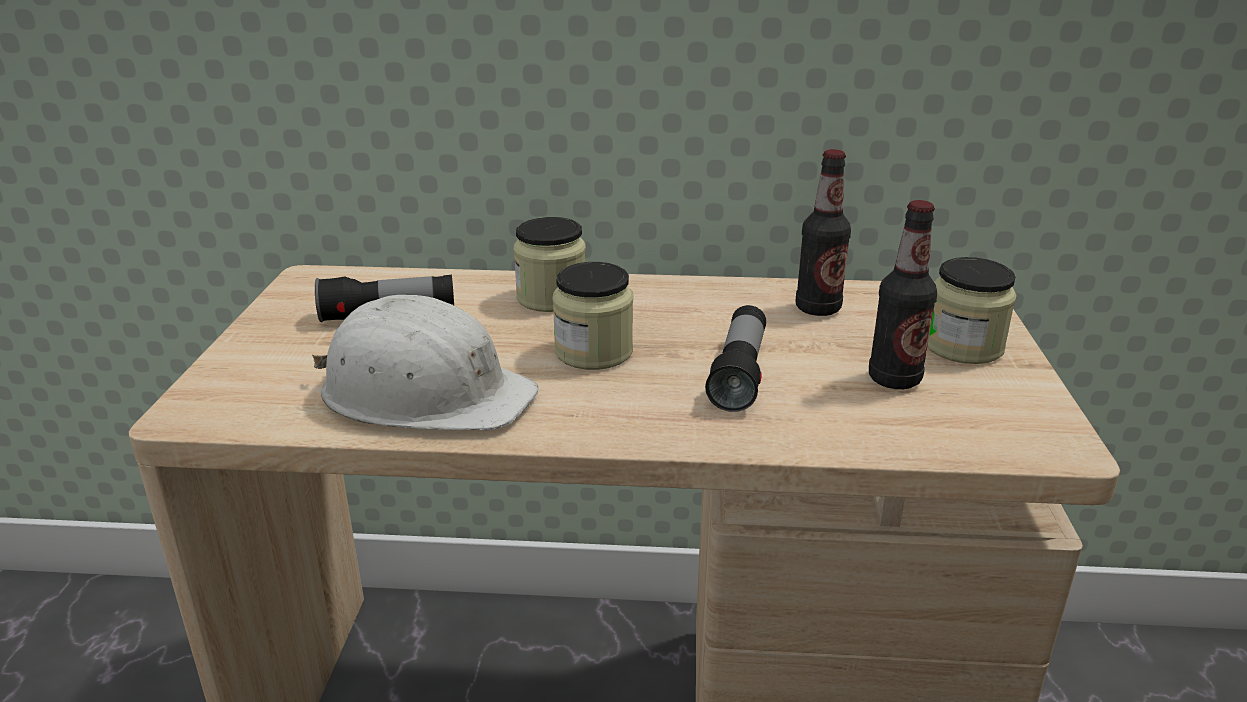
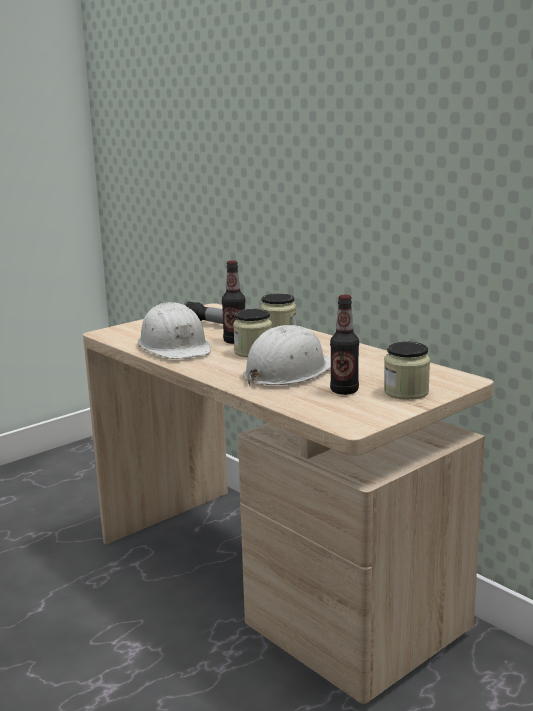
camera: 45 degrees right, 10 degrees down
flashlight [705,305,766,412] -> white hard hat [243,325,331,386]
bottle [796,149,851,316] -> bottle moved to [222,260,246,344]

